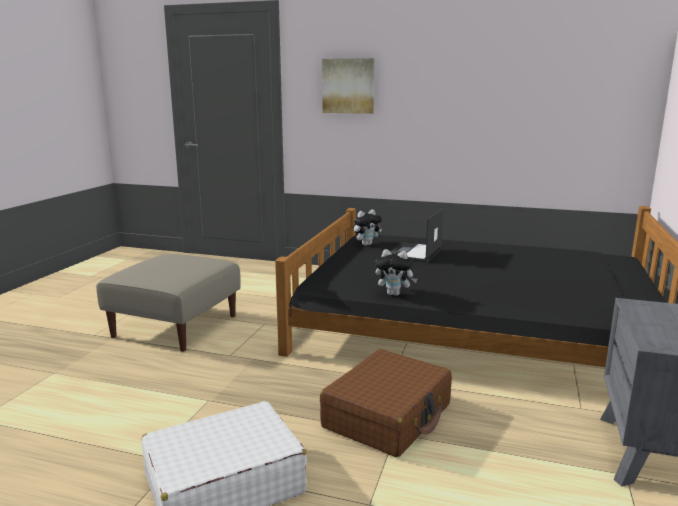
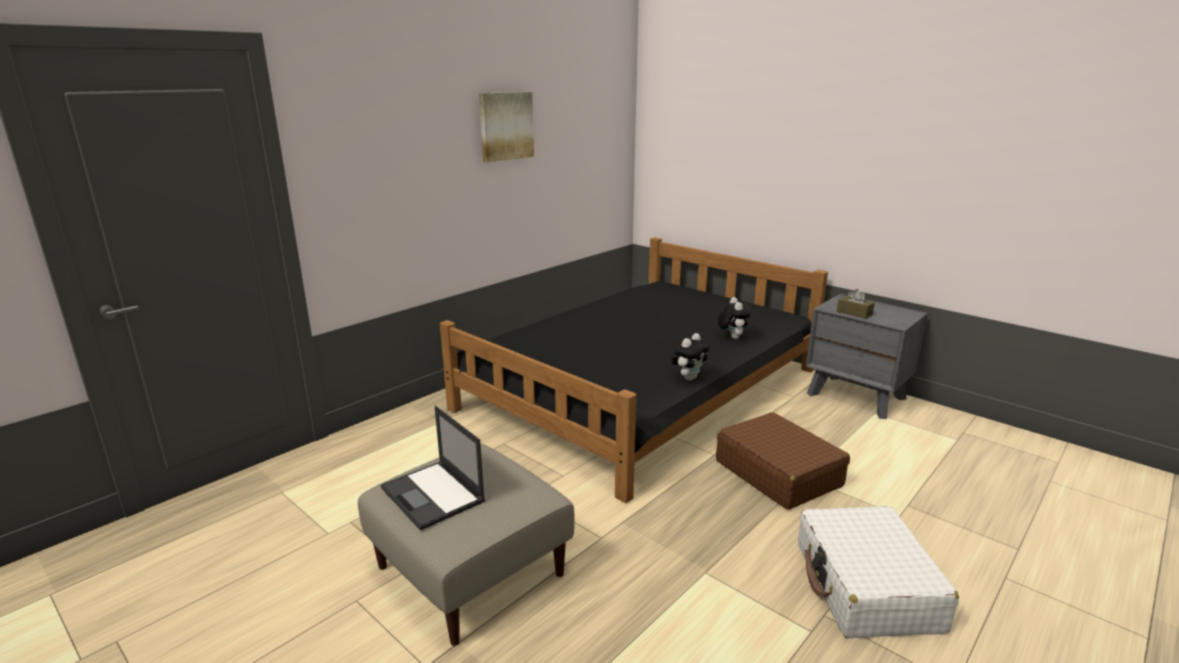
camera: 65 degrees left, 5 degrees up
picture [322,58,374,114] -> picture moved to [479,92,534,162]
plush toy [353,210,382,246] -> plush toy moved to [718,297,751,339]
laptop [391,208,444,262] -> laptop moved to [381,406,485,531]
none -> brown tissue box [837,289,875,319]

